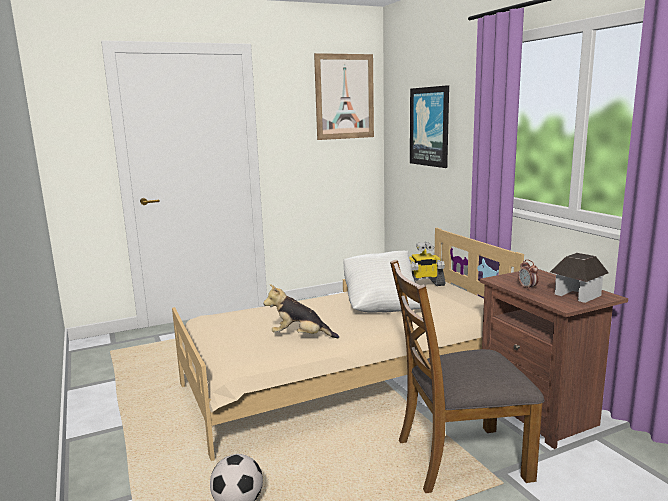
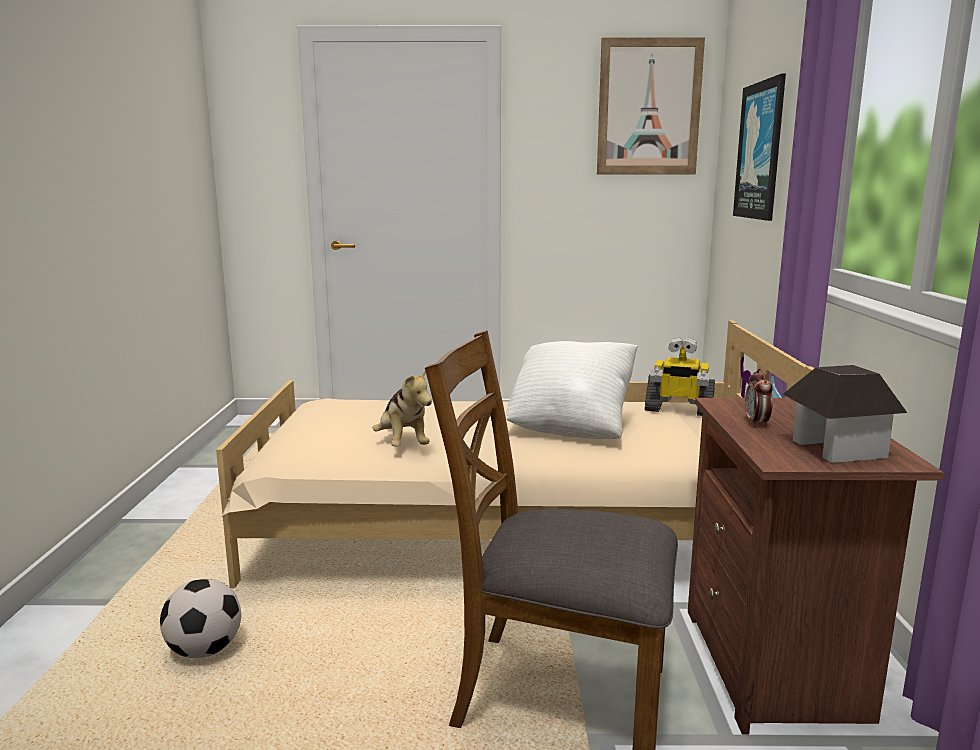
camera: 25 degrees right, 0 degrees up
plush toy [263,284,339,338] -> plush toy turned 150 degrees counterclockwise [373,370,432,446]

